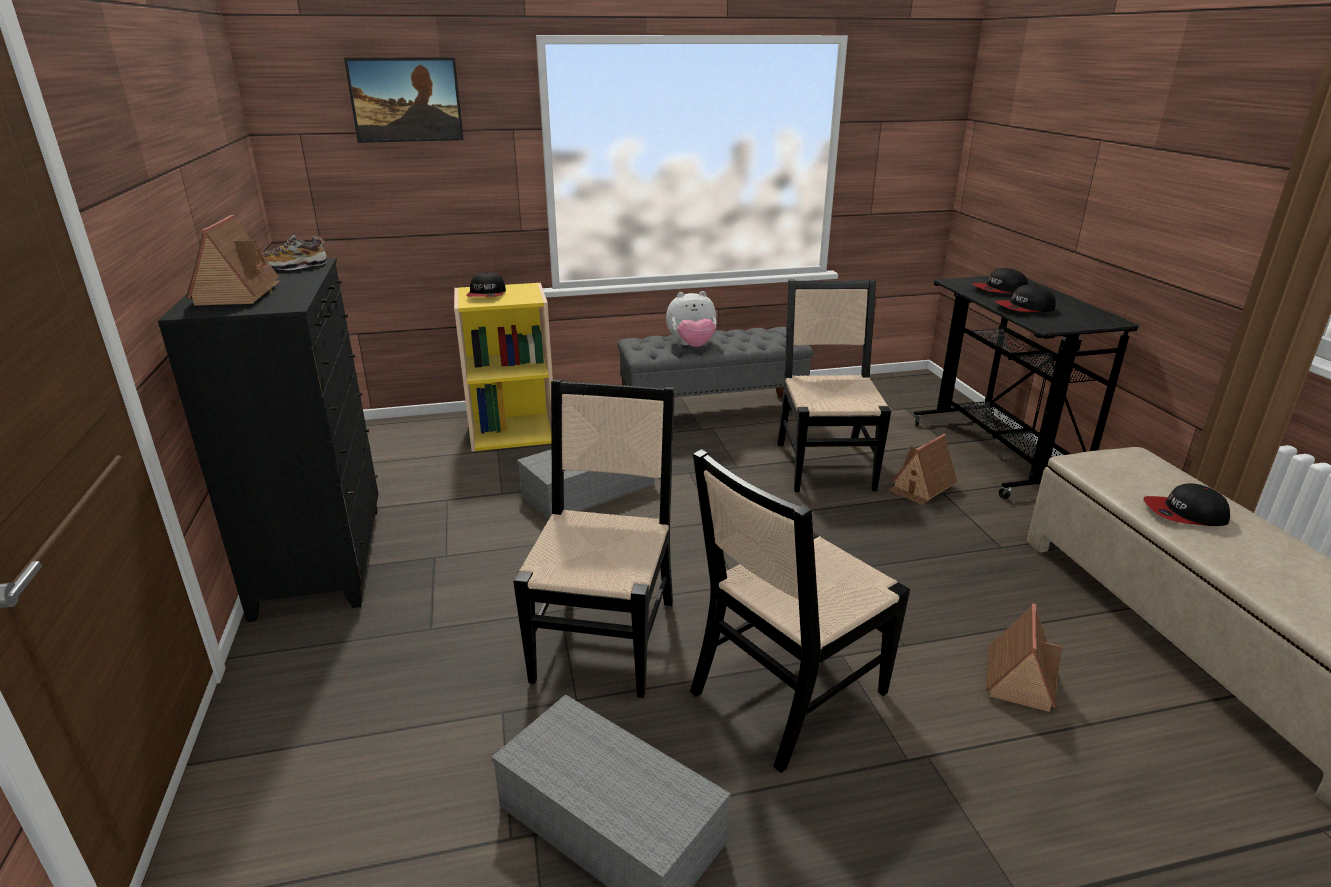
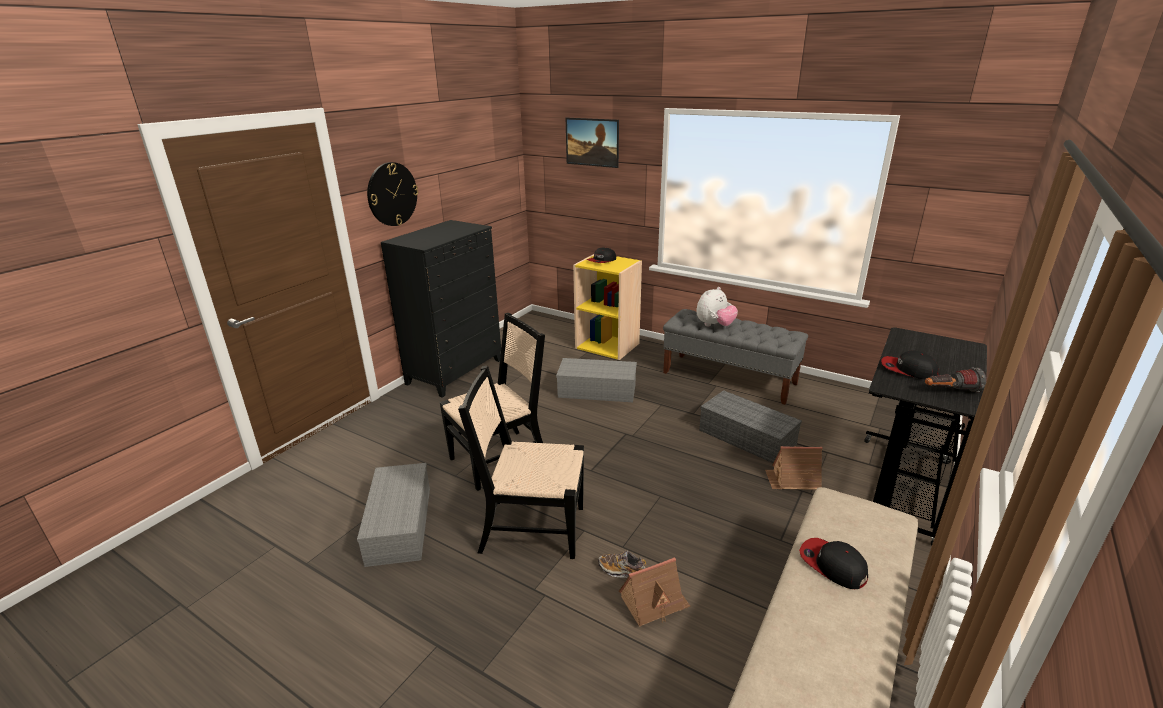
camera: 45 degrees right, 0 degrees up
toy house [186,215,280,306] -> none
shoe [261,235,327,270] -> shoe moved to [598,550,647,578]
plush toy [666,291,717,347] -> plush toy turned 75 degrees counterclockwise [696,287,738,326]
chair [777,279,891,492] -> grey storage box [699,390,802,463]
cap [972,268,1028,293] -> none
none -> wall clock [367,162,418,226]
none -> flashlight [925,367,986,393]

